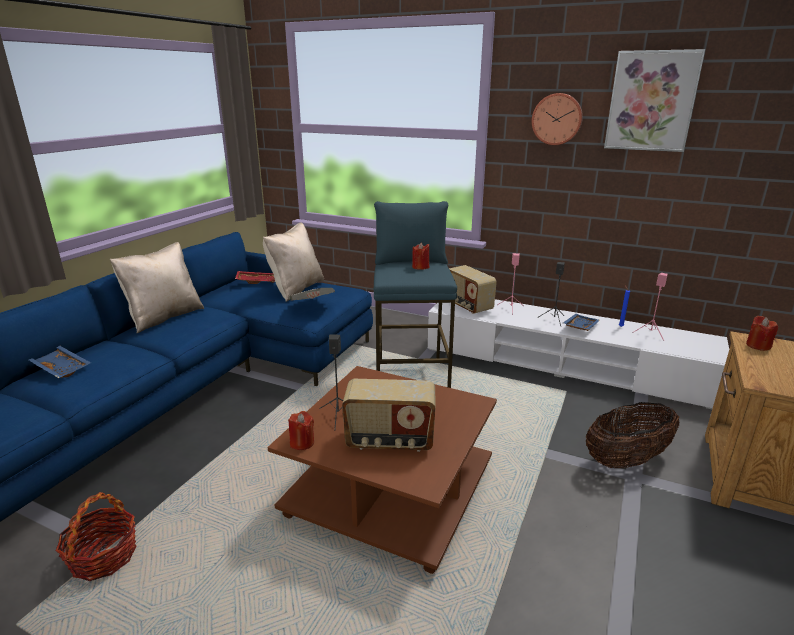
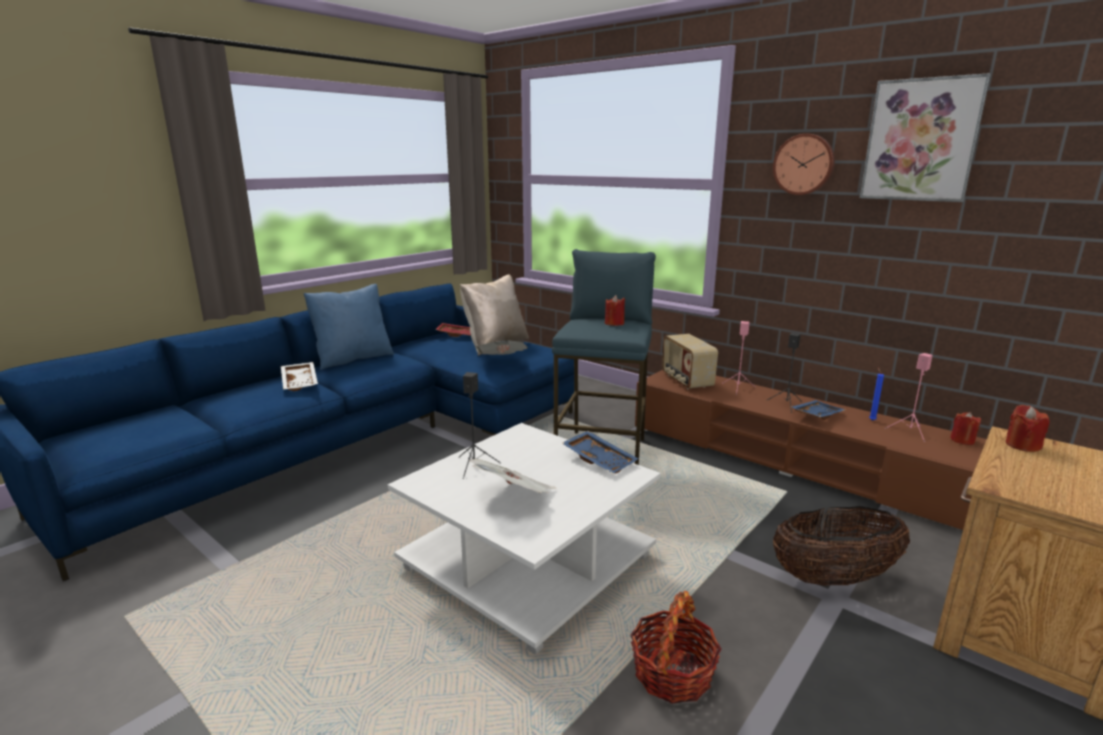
camera: 15 degrees right, 5 degrees down
blue tray [29,346,91,378] -> blue tray moved to [562,431,638,474]
basket [56,492,137,581] -> basket moved to [630,591,722,704]
beige pillow [110,242,204,333] -> blue pillow [304,284,394,370]
brown coffee table [268,366,497,574] -> white coffee table [388,423,661,655]
red candle [288,411,314,450] -> red candle moved to [950,412,981,445]
radio [342,379,435,452] -> newspaper [469,459,556,493]
white tv stand [428,299,729,409] -> brown tv stand [635,370,987,530]
none -> white tray [281,362,318,391]

